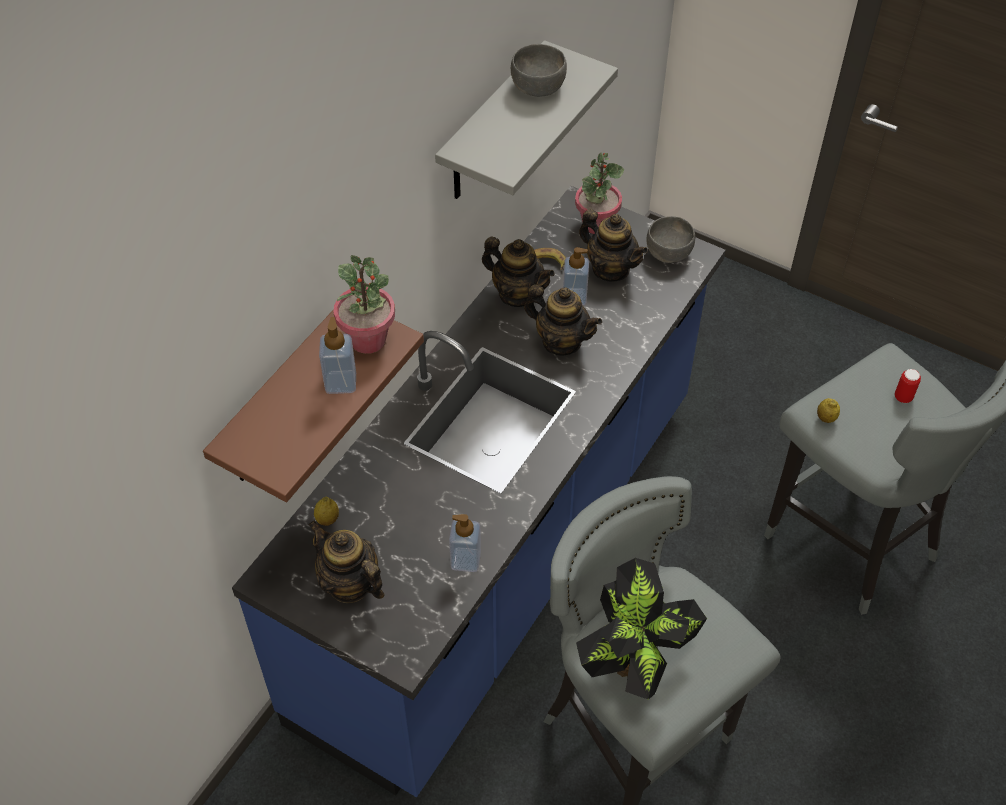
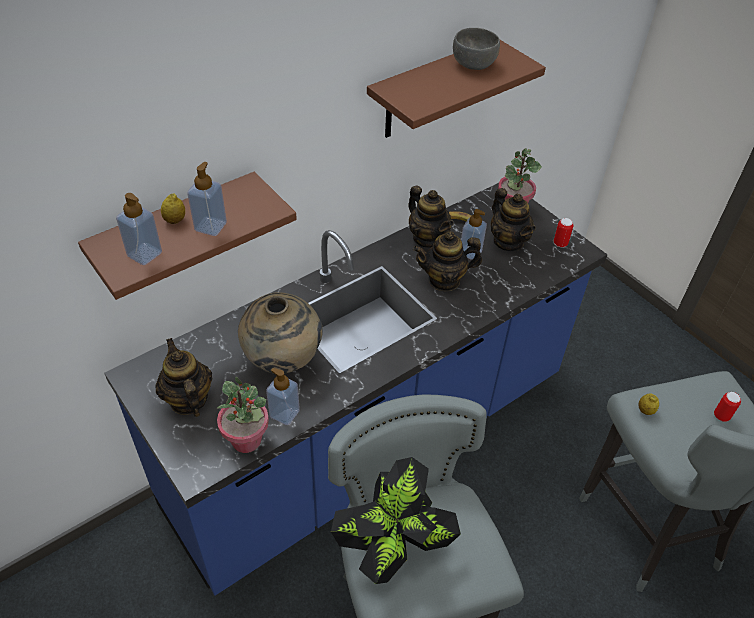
camera: 20 degrees right, 5 degrees down
lemon [314,497,339,526] -> lemon moved to [161,194,185,224]
potted plant [334,255,395,354] -> potted plant moved to [216,377,269,453]
grey shelf [435,40,618,199] -> brown shelf [367,39,546,138]
teapot [524,284,602,356] -> teapot turned 120 degrees clockwise [413,231,482,291]
grey bowl [647,216,695,263] -> can [554,218,573,247]
none -> soap dispenser [116,193,162,265]
none -> beige vase [238,293,323,373]

